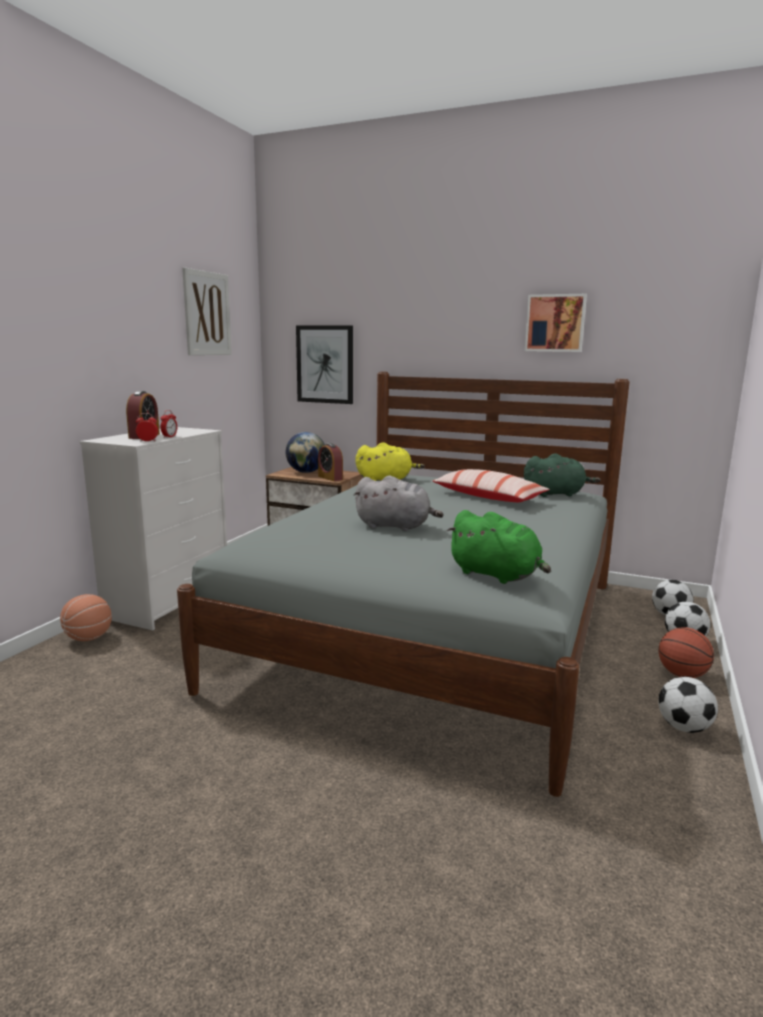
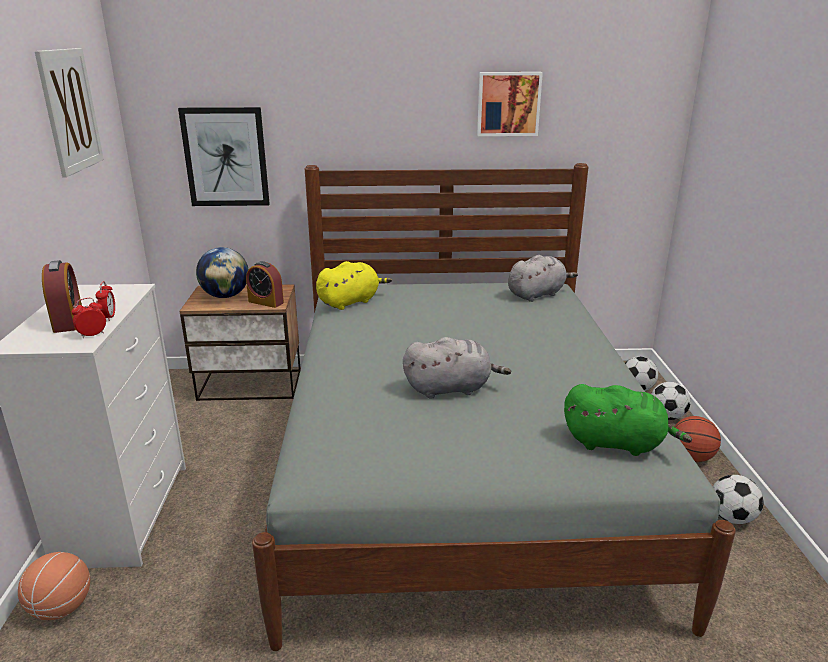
camera: 25 degrees left, 10 degrees up
pillow [432,469,550,502] -> none
green plush toy [524,453,601,497] -> grey plush toy [508,255,578,302]

